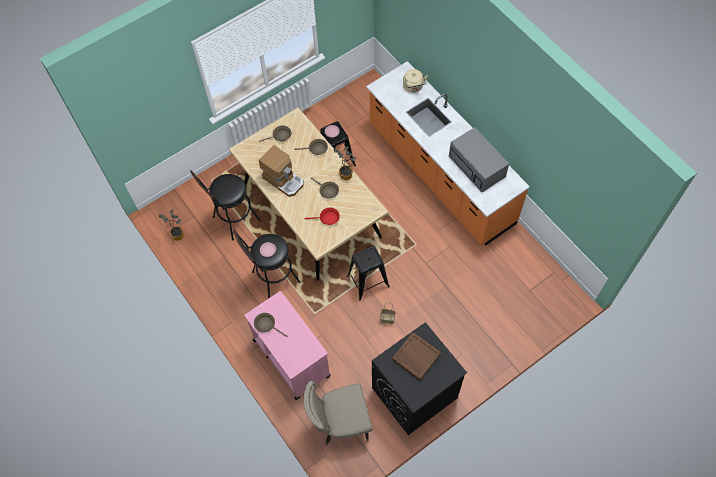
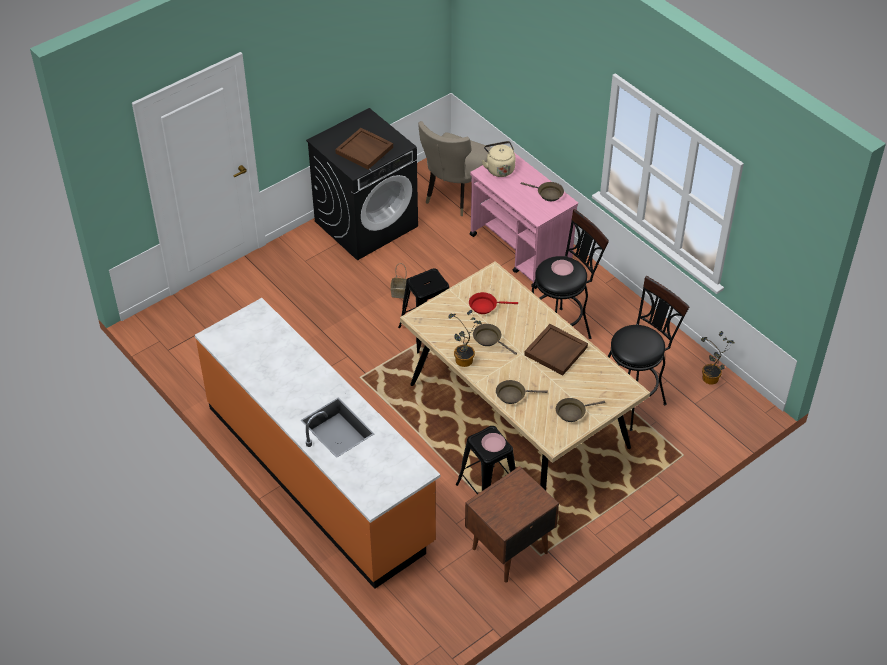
camera: 175 degrees right, 15 degrees down
coffee machine [259,145,304,197] -> brown tray [524,324,588,375]
beige chair [303,381,373,446] -> beige chair turned 135 degrees clockwise [418,121,491,216]
beige kettle [403,69,428,93] -> beige kettle moved to [482,141,516,177]
grey microwave [449,127,509,192] -> none
none -> brown nightstand [465,466,559,583]

